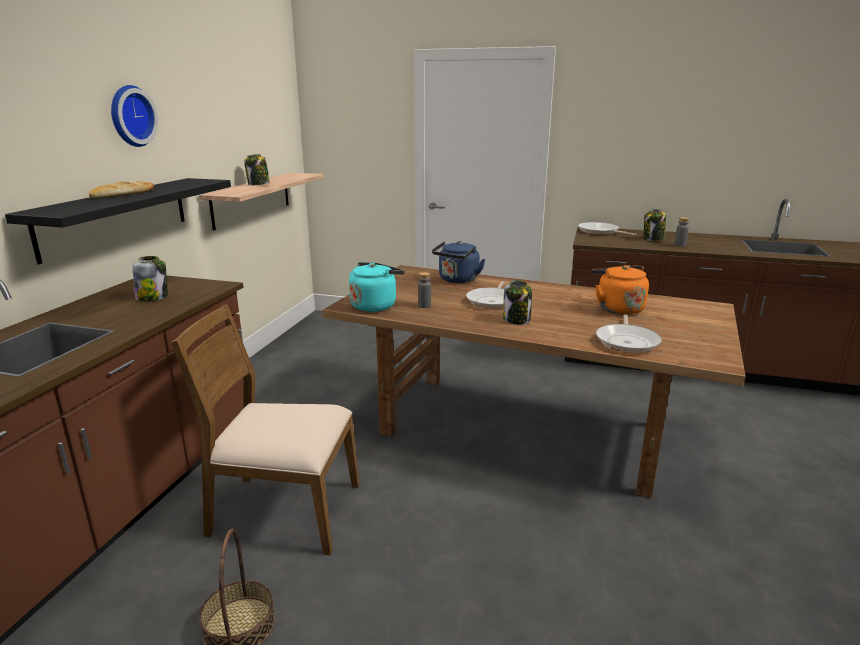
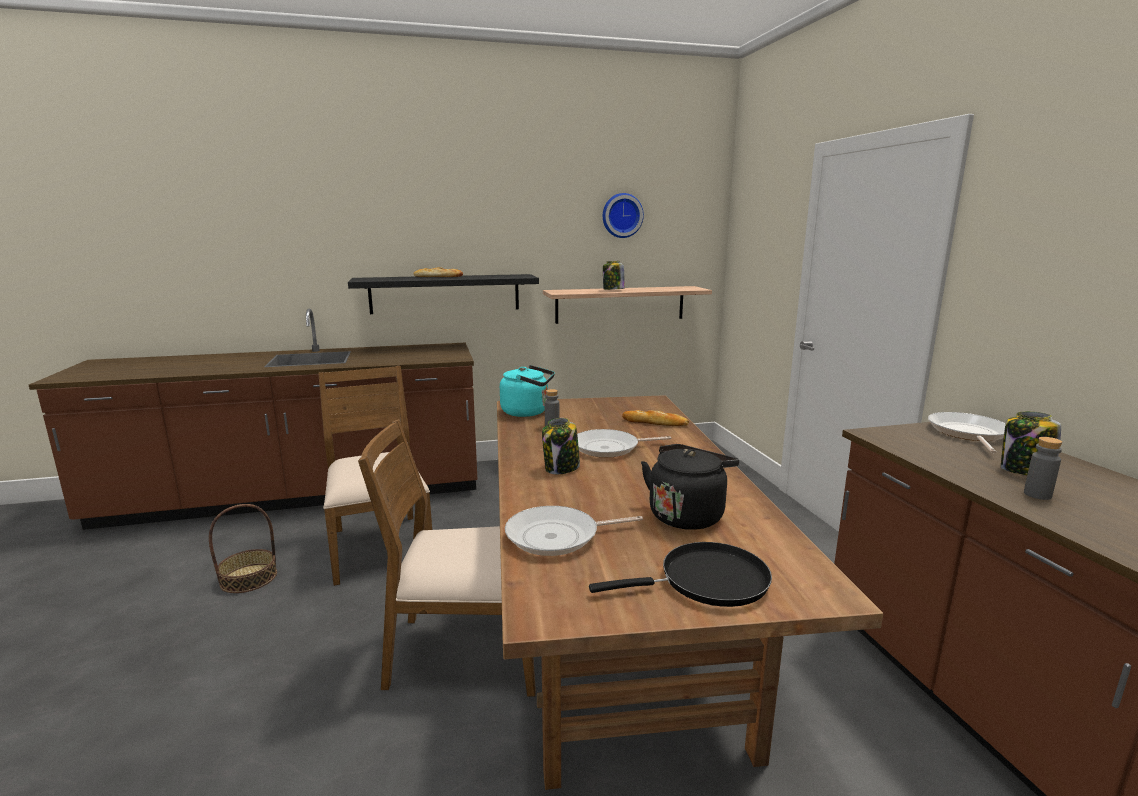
camera: 60 degrees right, 5 degrees down
wall clock [111,85,158,147] -> wall clock moved to [603,193,644,238]
jar [133,256,168,301] -> none
blue kettle [432,241,485,283] -> bread [622,410,689,426]
orange kettle [592,265,649,315] -> black kettle [641,444,739,530]
none -> brown chair [358,419,536,697]
none -> black frying pan [589,542,772,607]

